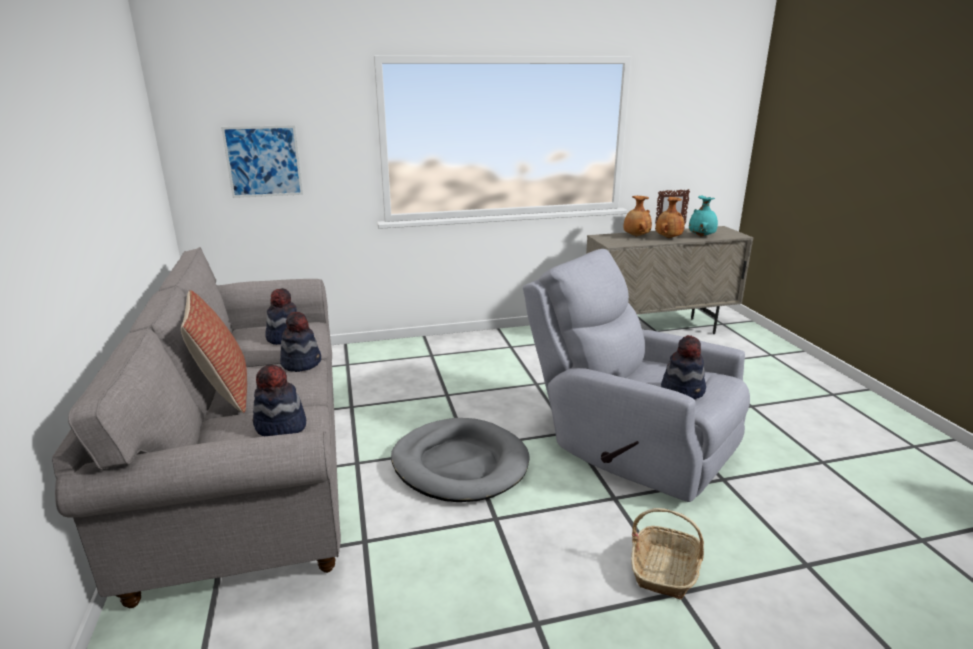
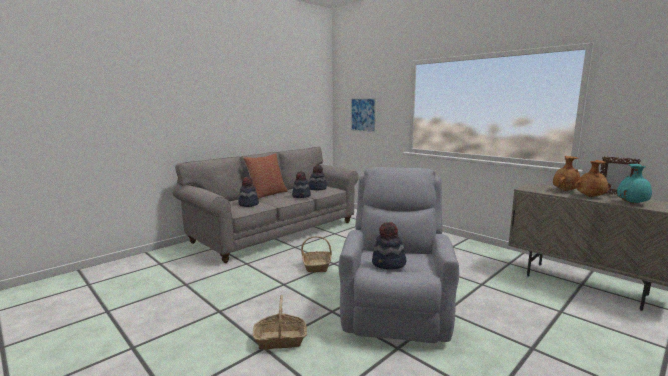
camera: 60 degrees right, 10 degrees down
grey dog bed [391,418,529,502] -> basket [301,236,332,272]

